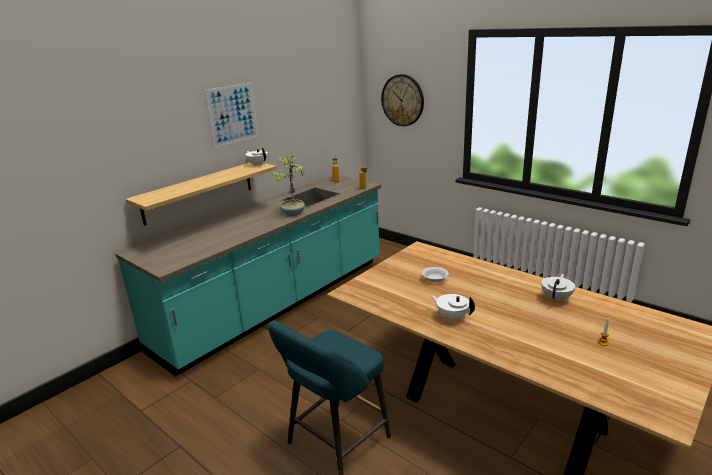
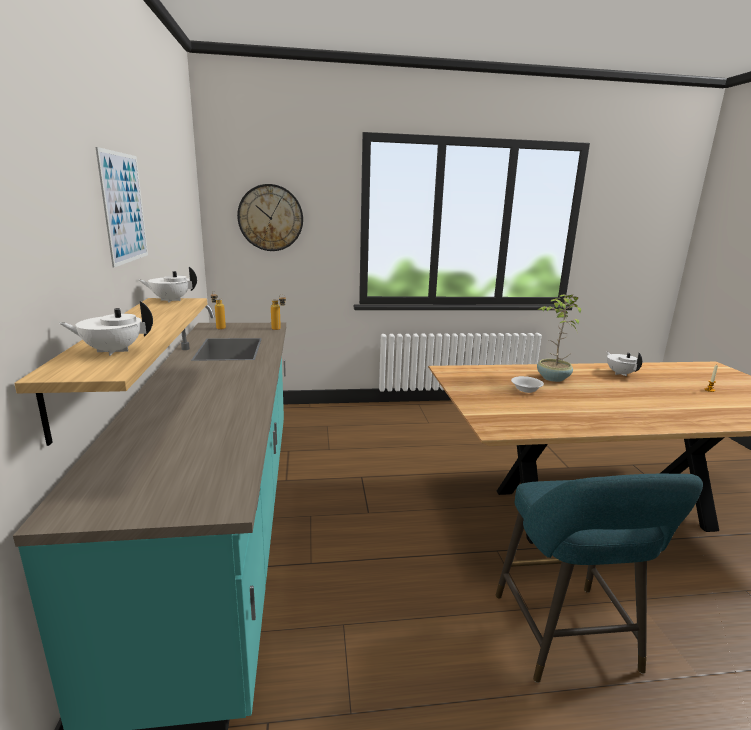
camera: 50 degrees left, 5 degrees down
potted plant [272,155,305,216] -> potted plant moved to [537,295,581,382]
white teapot [430,294,475,321] -> white teapot moved to [59,301,153,356]

